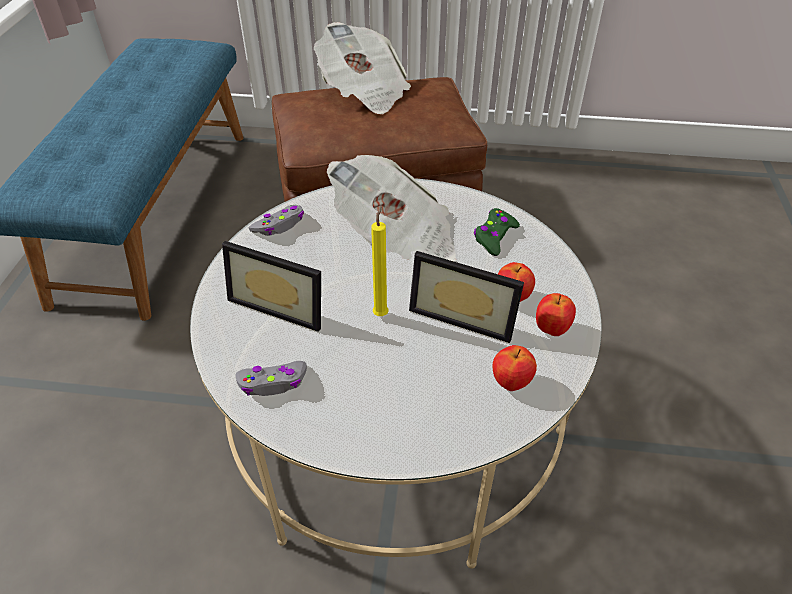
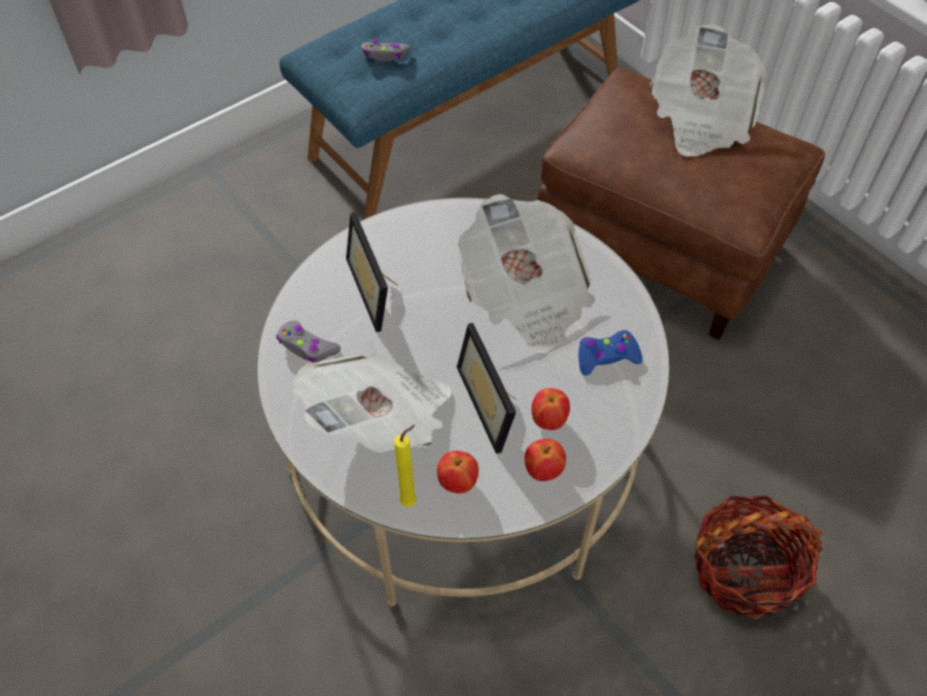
camera: 45 degrees right, 10 degrees up
grey game controller [249,205,304,236] -> grey game controller moved to [361,40,410,62]
yellow candle [371,205,388,316] -> yellow candle moved to [394,425,417,507]
green game controller [474,208,520,256] -> blue game controller [579,330,643,376]
none -> newspaper [293,353,452,452]
none -> basket [695,496,823,620]

